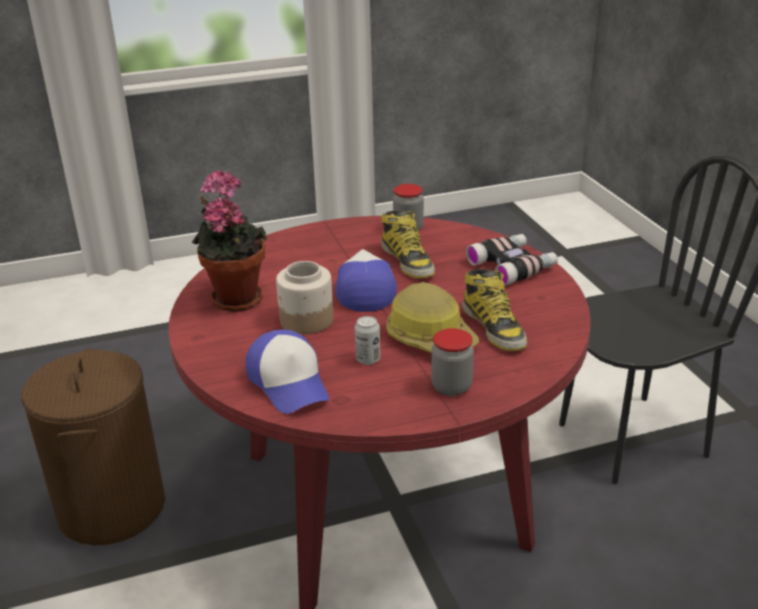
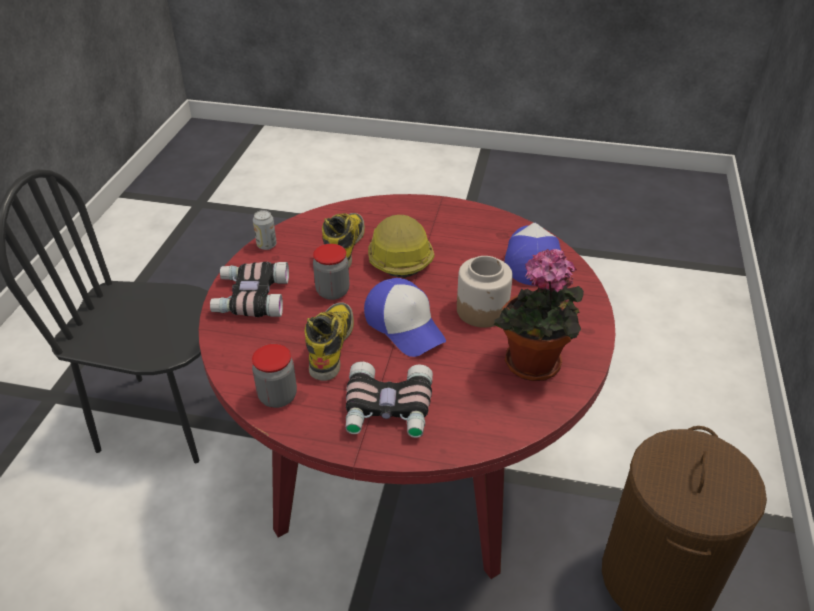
camera: 150 degrees left, 10 degrees up
cap [335,249,397,312] -> cap turned 60 degrees counterclockwise [364,278,446,357]
can [355,316,380,365] -> can moved to [253,210,277,250]
jar [431,328,474,396] -> jar moved to [313,244,349,300]
none -> binoculars [345,362,433,438]

